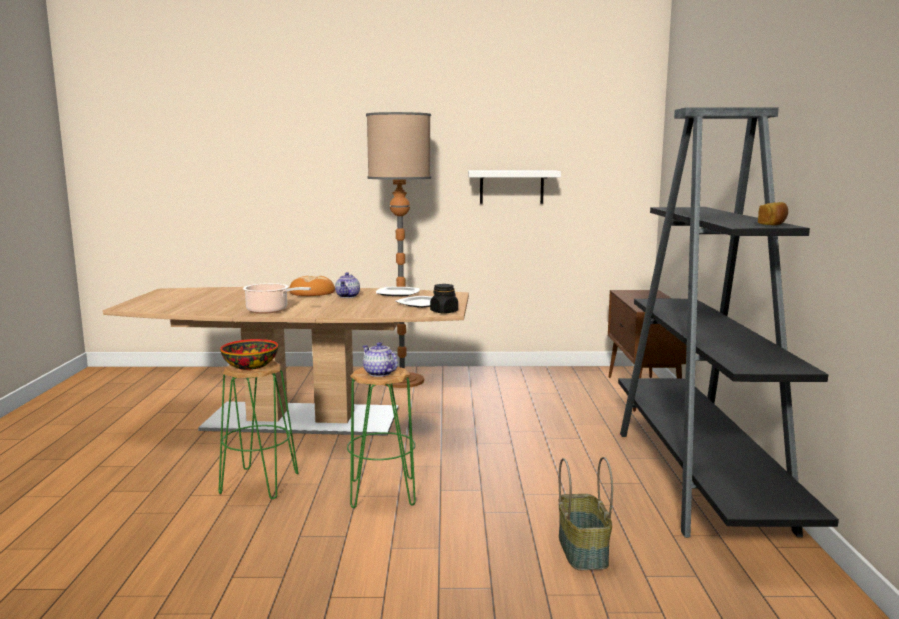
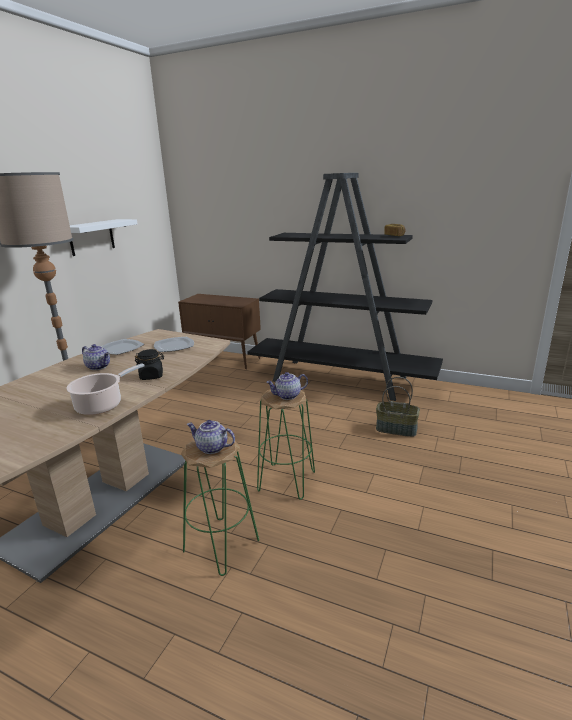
camera: 65 degrees left, 10 degrees up
bowl [220,339,278,370] -> teapot [187,420,235,454]
bread [289,276,335,296] -> none
black jar [430,284,458,314] -> black jar moved to [135,349,164,380]

